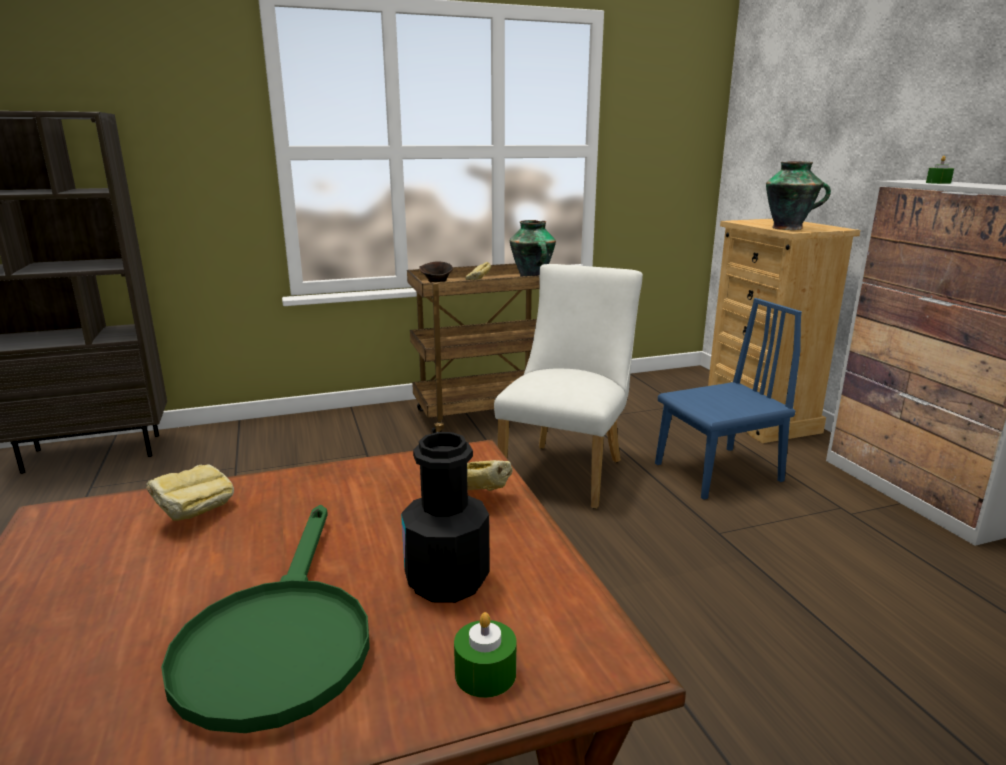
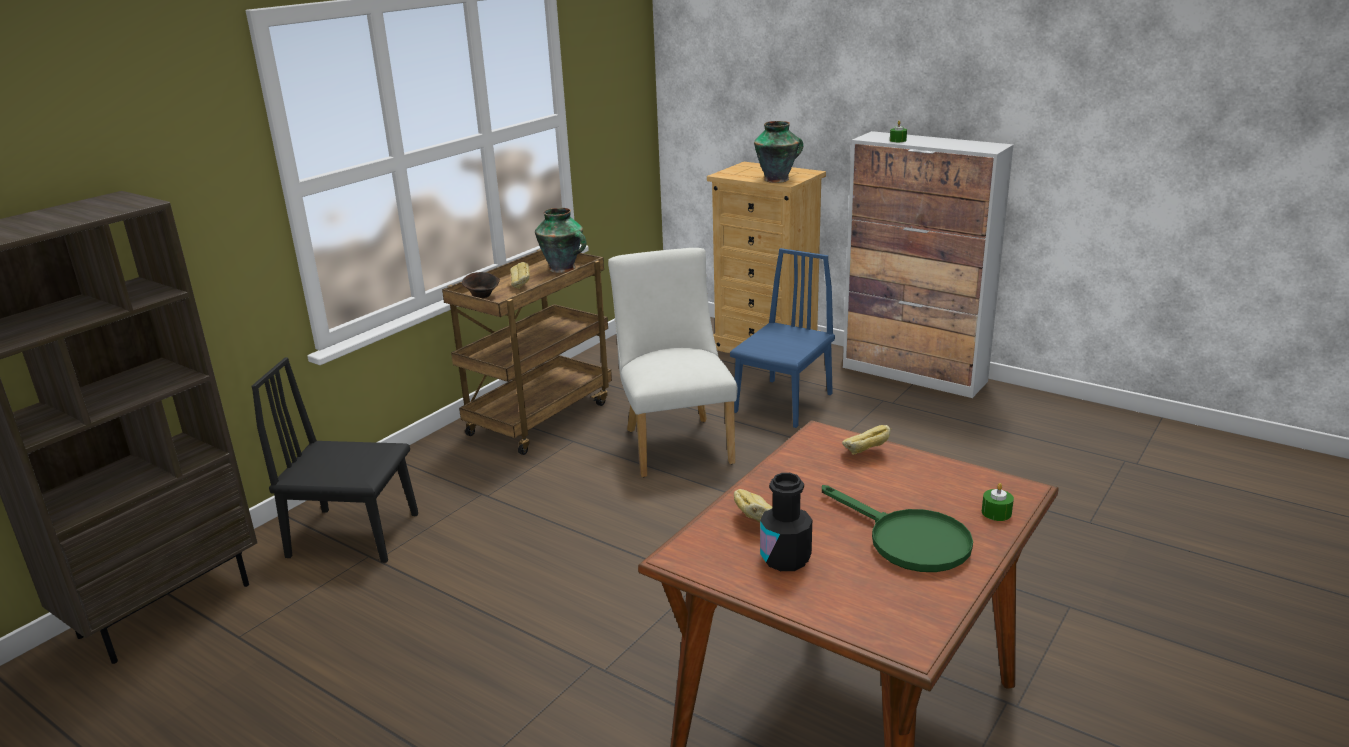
camera: 35 degrees left, 5 degrees up
black bottle [401,432,490,603] -> black bottle moved to [760,473,812,571]
none -> black chair [251,357,418,563]

